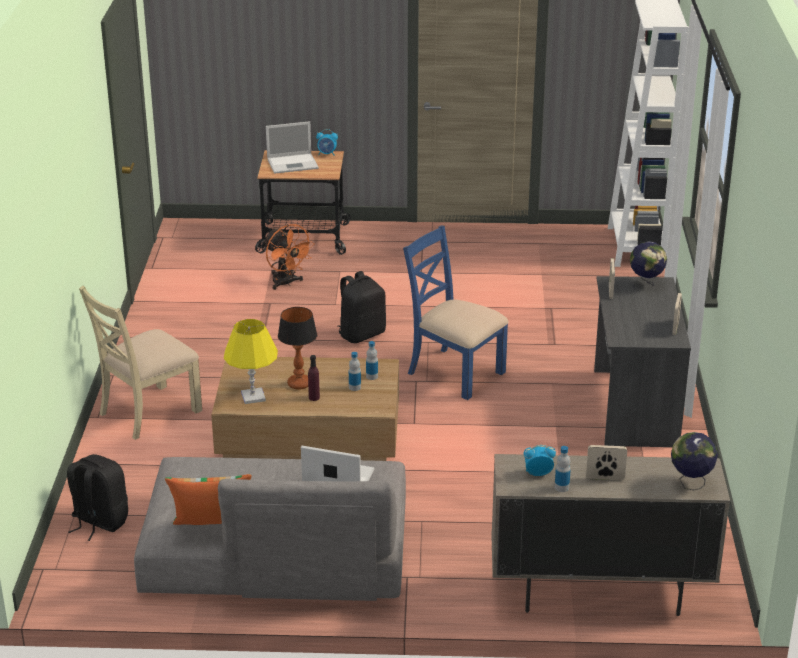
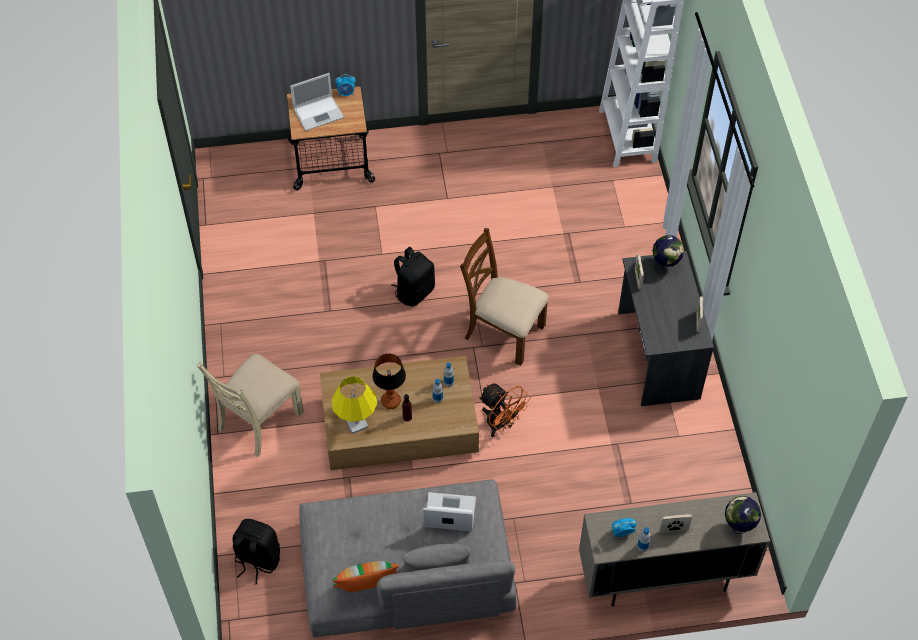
camera: 10 degrees left, 25 degrees up
orange fan [264,224,314,290] -> orange fan moved to [479,383,531,437]
blue chair [403,225,509,400] -> brown chair [460,228,549,366]

